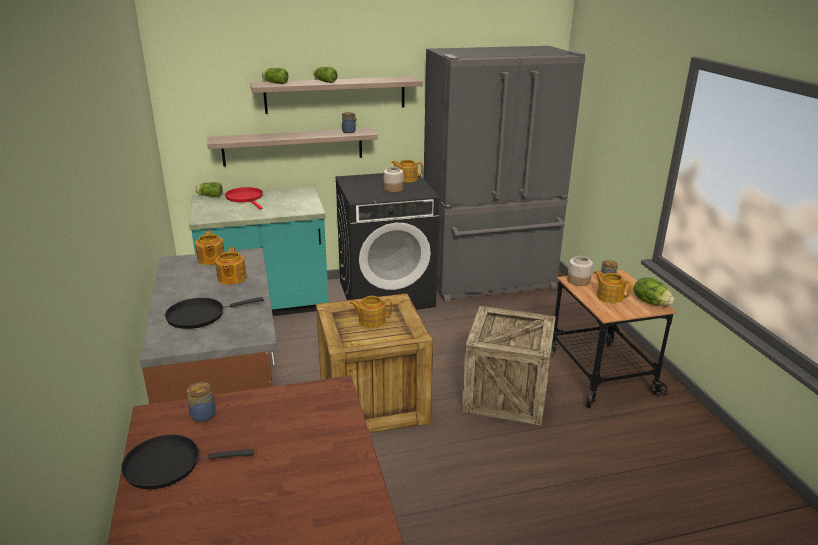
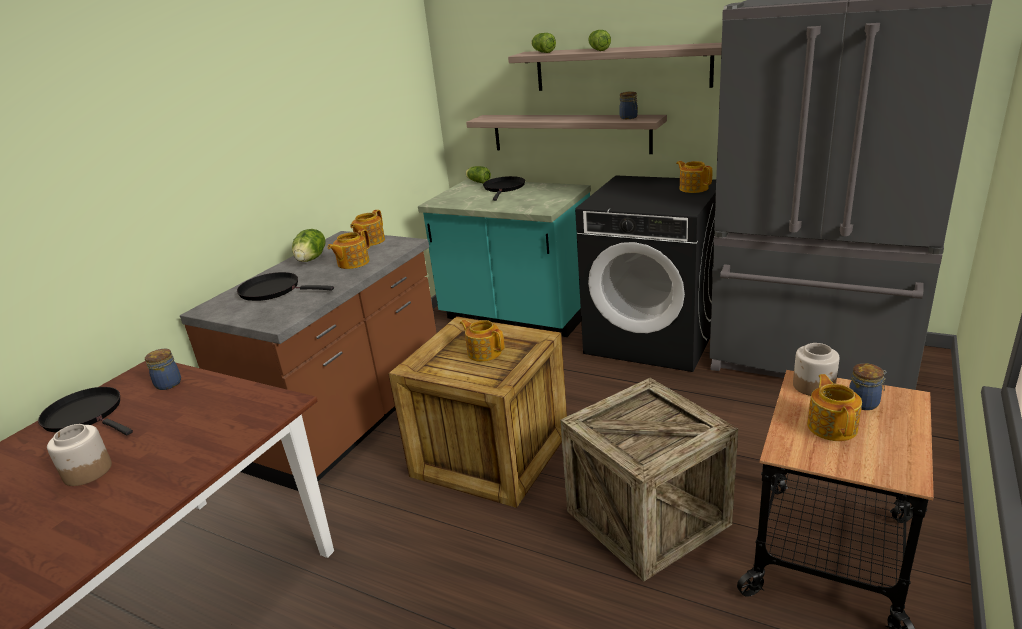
camera: 45 degrees right, 0 degrees up
red frying pan [225,187,263,209] -> black frying pan [483,176,525,201]
jar [384,167,403,192] -> jar moved to [47,424,112,486]
lettuce [633,277,675,306] -> lettuce moved to [292,229,326,262]

